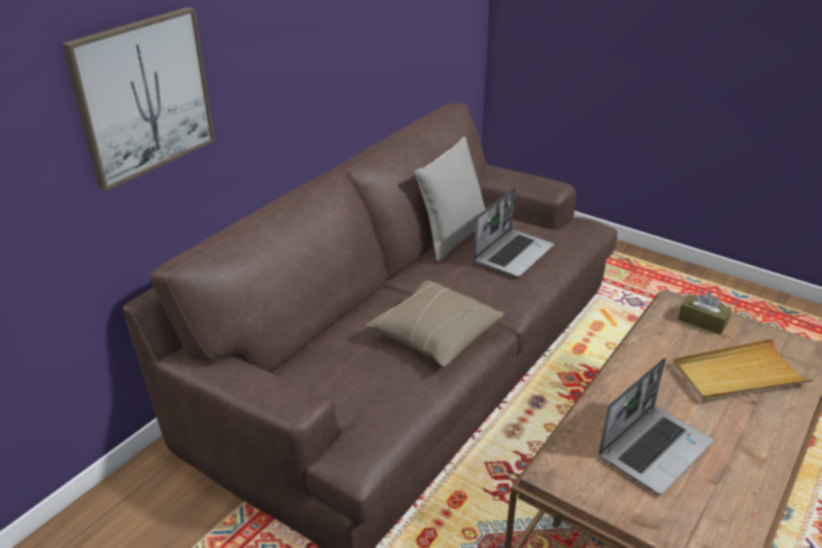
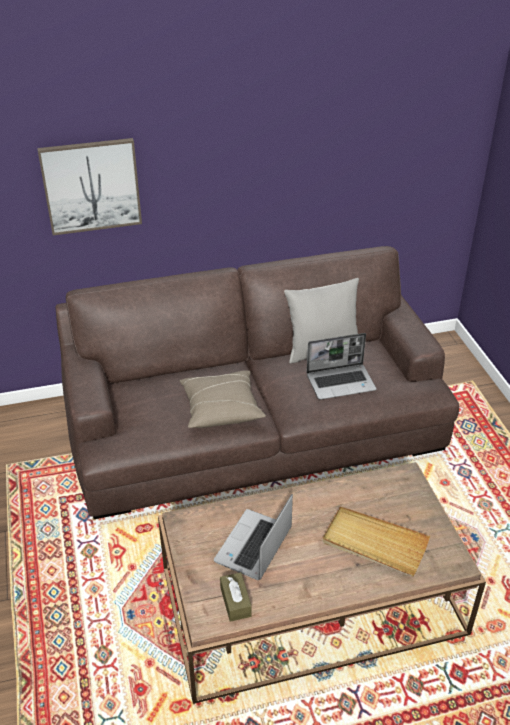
camera: 40 degrees right, 5 degrees up
laptop [598,358,713,495] -> laptop turned 120 degrees clockwise [214,494,293,580]
brown tissue box [678,292,732,335] -> brown tissue box moved to [220,572,252,622]

